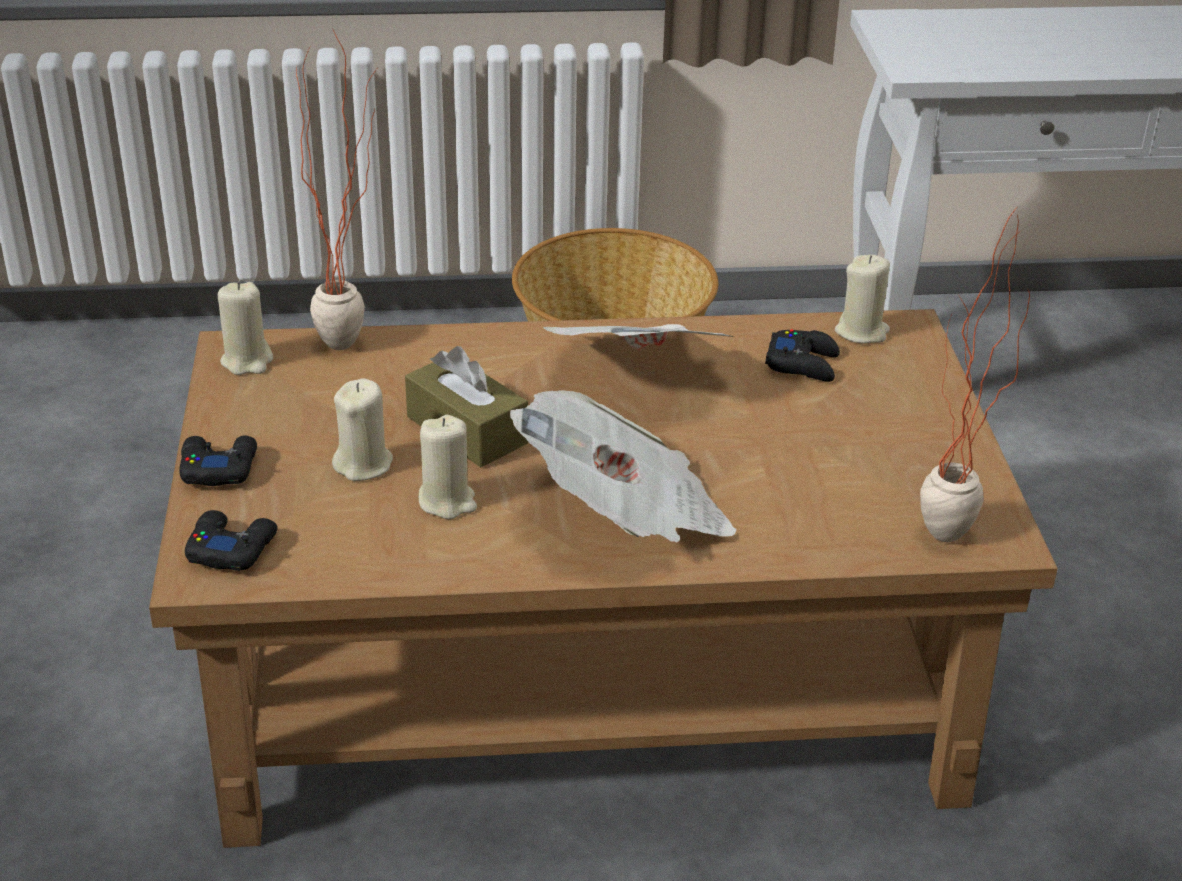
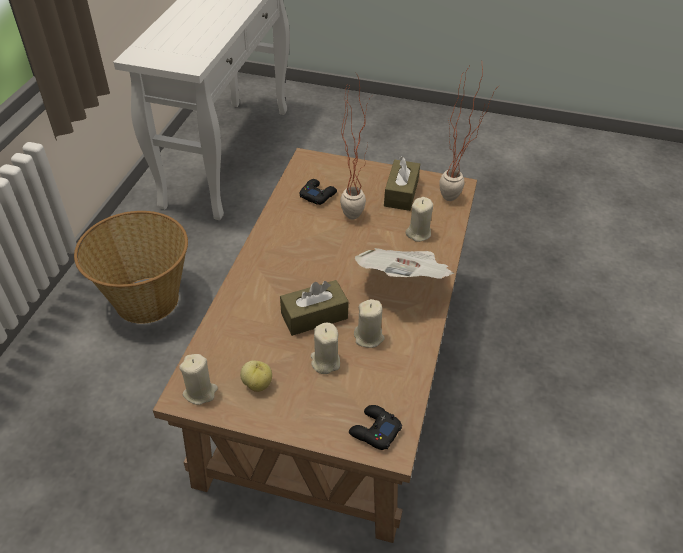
camera: 70 degrees left, 10 degrees up
black game controller [180,435,257,486] -> none
potted plant [296,30,377,350] -> potted plant moved to [340,71,371,219]
newspaper [543,324,734,350] -> none
beige candle [835,255,890,344] -> beige candle moved to [406,197,433,242]
none -> apple [240,361,272,392]
none -> brown tissue box [384,156,420,211]

